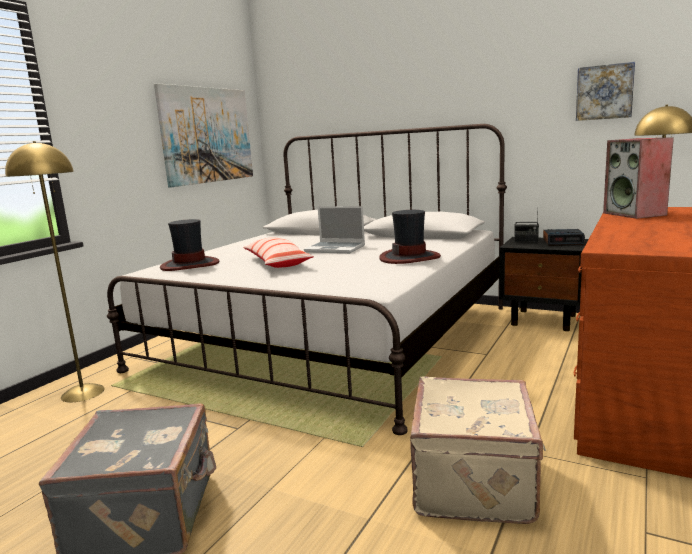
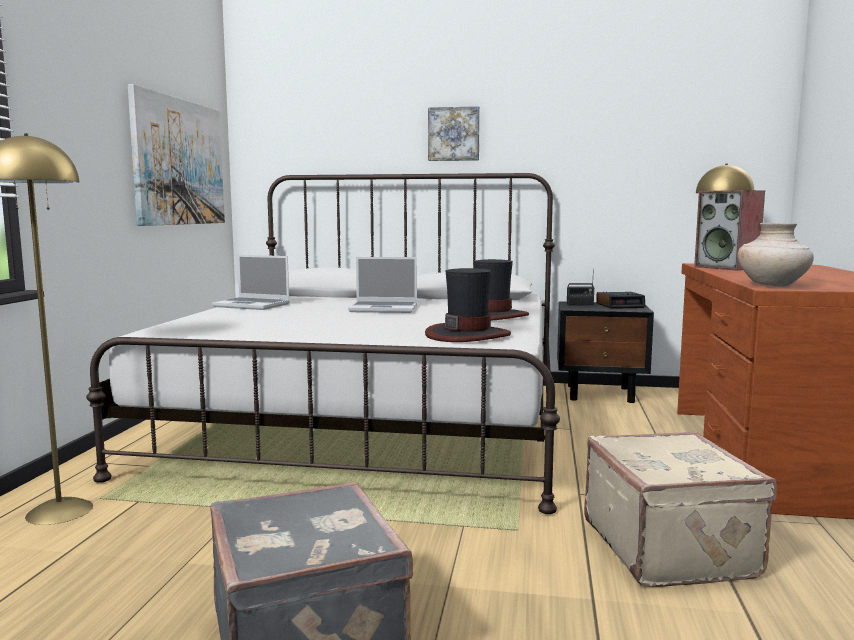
camera: 20 degrees left, 5 degrees down
hat [160,219,220,271] -> hat moved to [425,268,511,342]
pillow [244,238,314,268] -> none
picture [576,62,635,121] -> picture moved to [428,106,480,161]
none -> laptop [212,255,290,310]
none -> beige vase [738,223,814,286]

